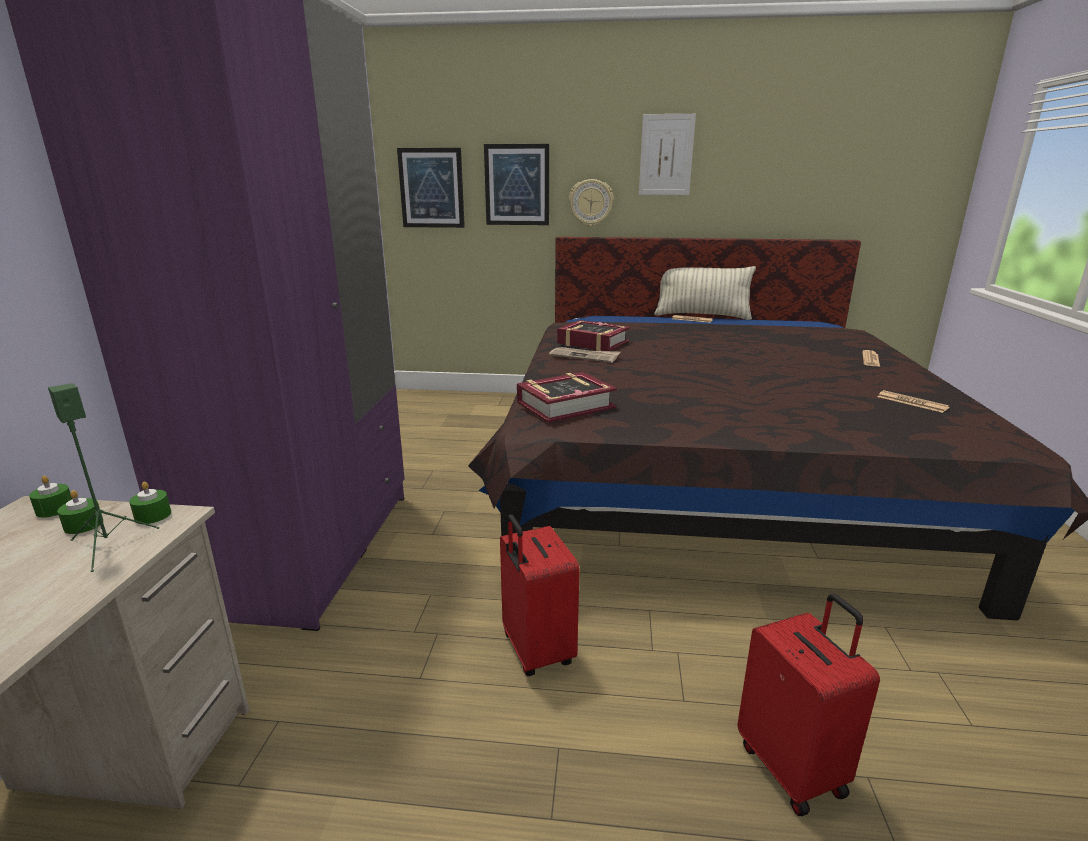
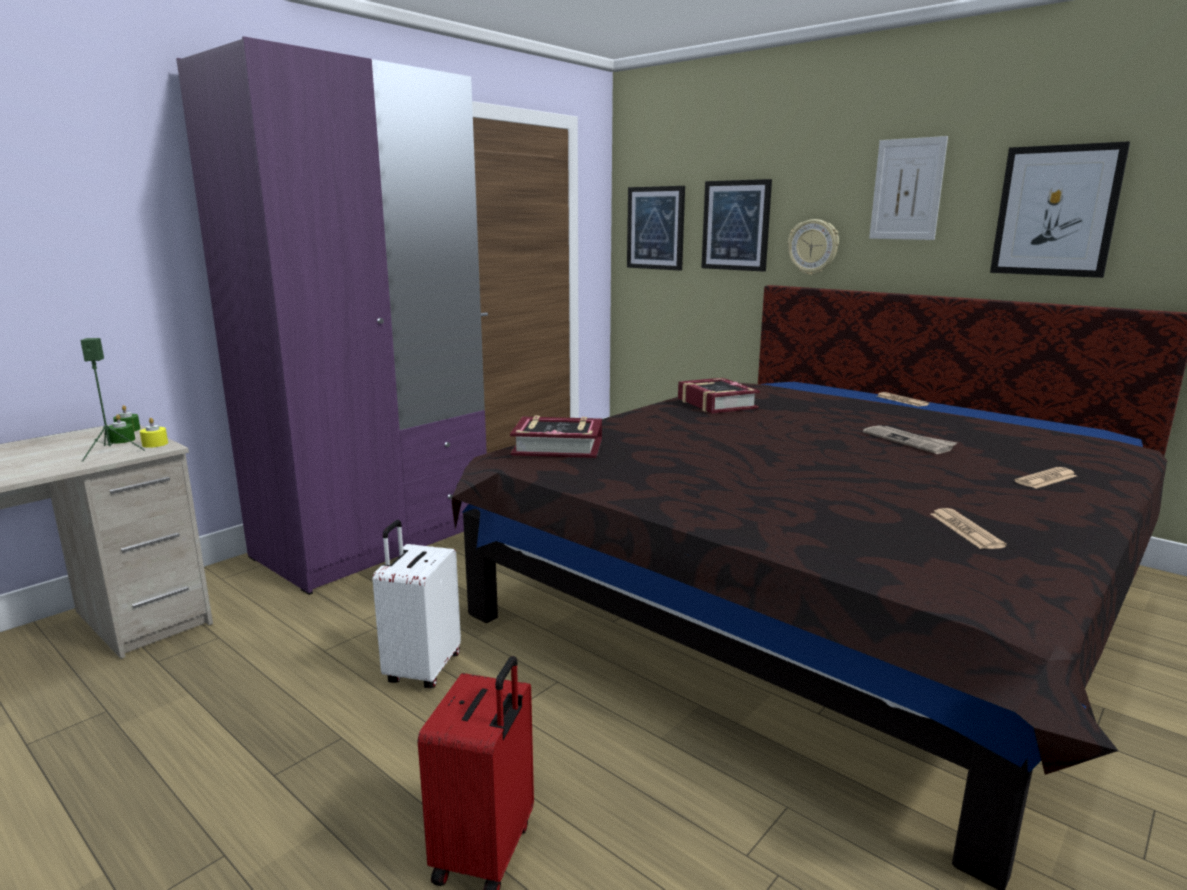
camera: 35 degrees right, 5 degrees down
green candle [129,482,171,524] -> yellow candle [140,418,168,448]
red suitcase [500,514,580,676] -> white suitcase [372,520,461,688]
newspaper [549,347,620,363] -> newspaper moved to [863,425,957,454]
pillow [654,266,756,320] -> none
none -> picture [990,141,1130,278]

